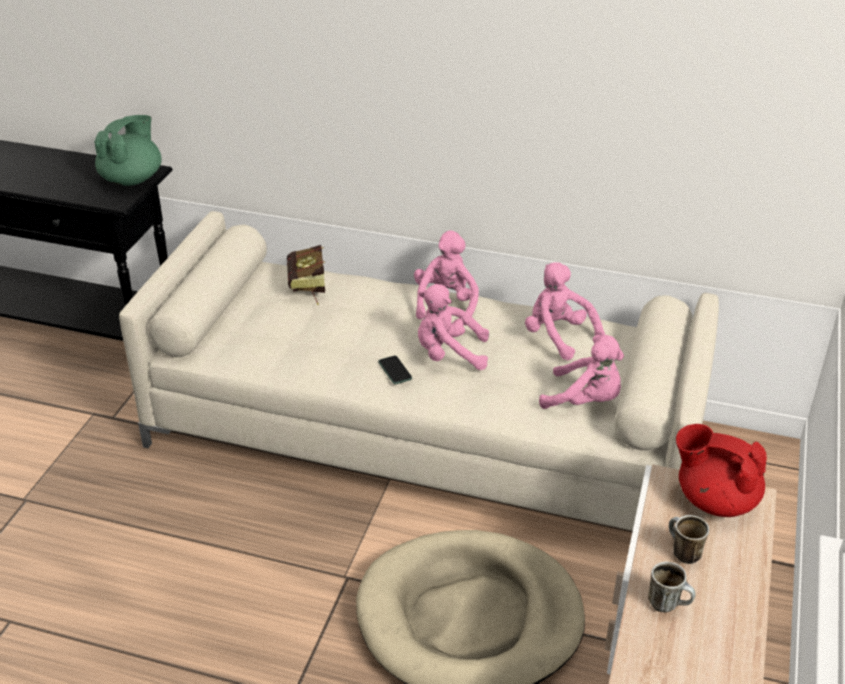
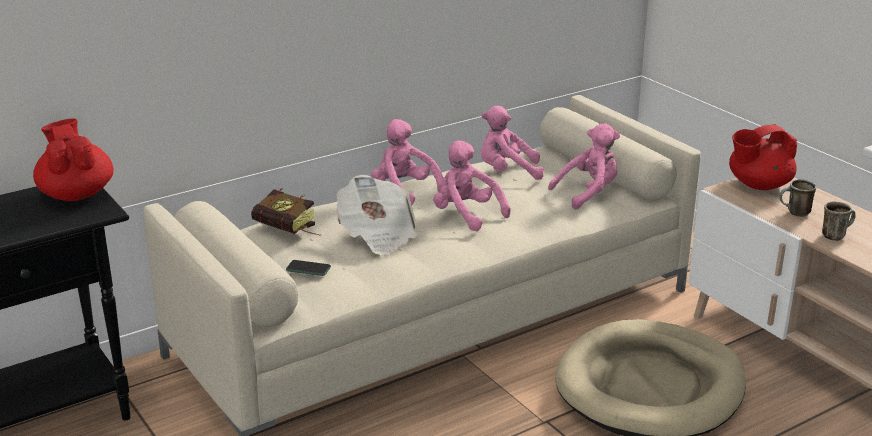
camera: 50 degrees left, 10 degrees down
green teapot [94,115,162,186] -> red teapot [33,119,114,201]
phone [378,356,412,384] -> phone moved to [286,260,331,276]
pink plush toy [418,284,489,370] -> pink plush toy turned 90 degrees clockwise [434,140,511,231]
none -> newspaper [337,175,418,256]

